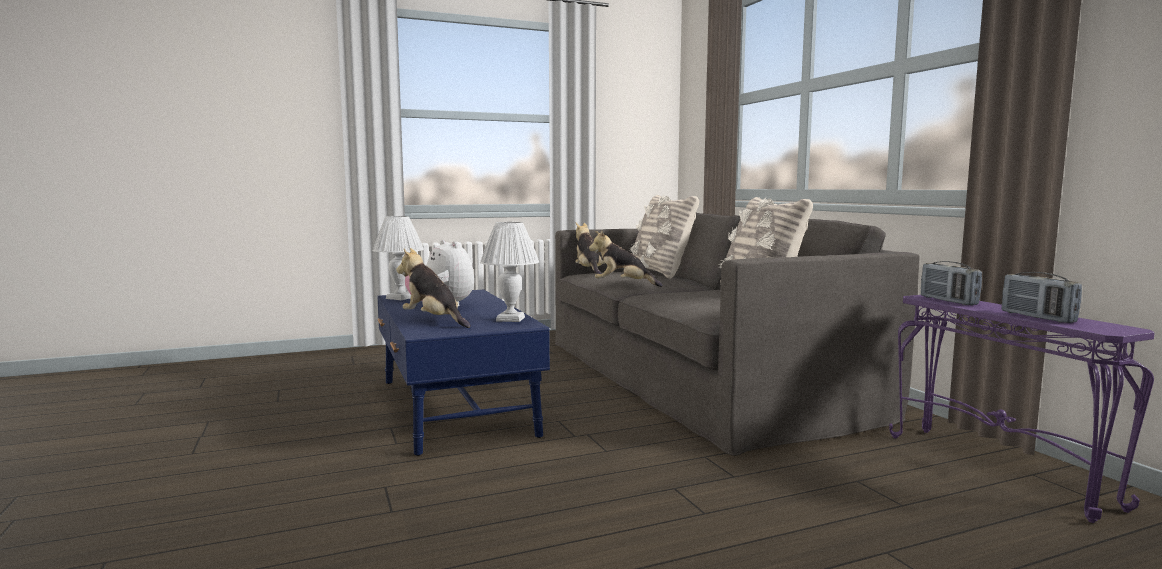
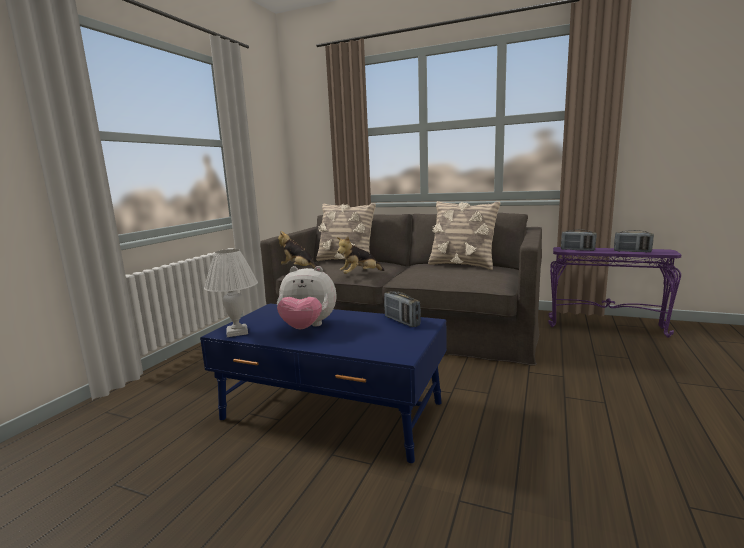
camera: 45 degrees left, 5 degrees up
plush toy [396,248,471,328] -> none
white table lamp [480,222,539,322] -> radio [384,292,421,327]

